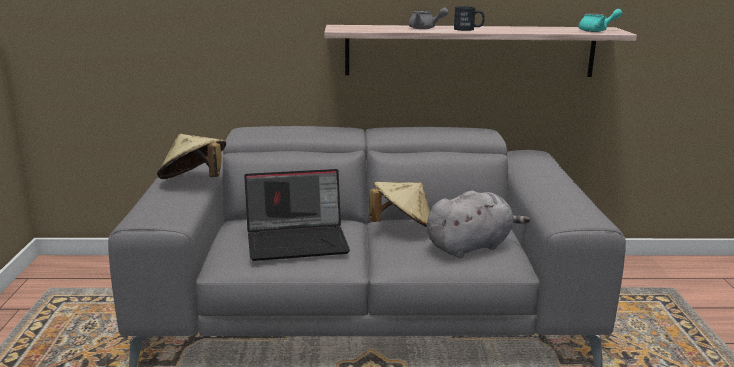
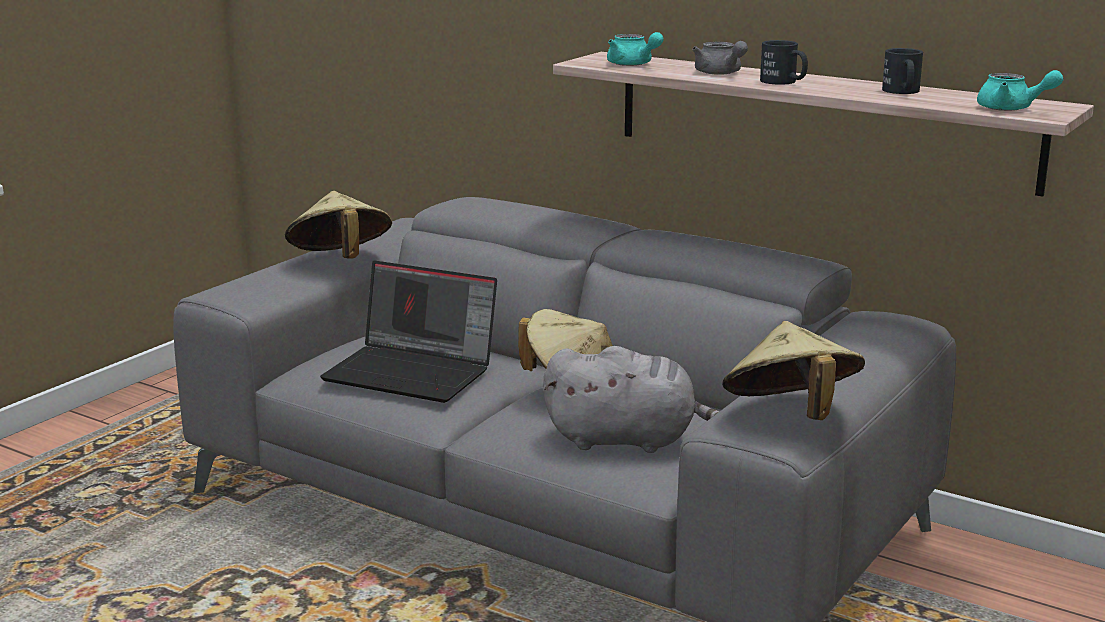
camera: 35 degrees right, 0 degrees up
none -> turquoise teapot [607,32,664,66]
none -> beige hat [722,321,865,420]
none -> black mug [882,48,923,94]

